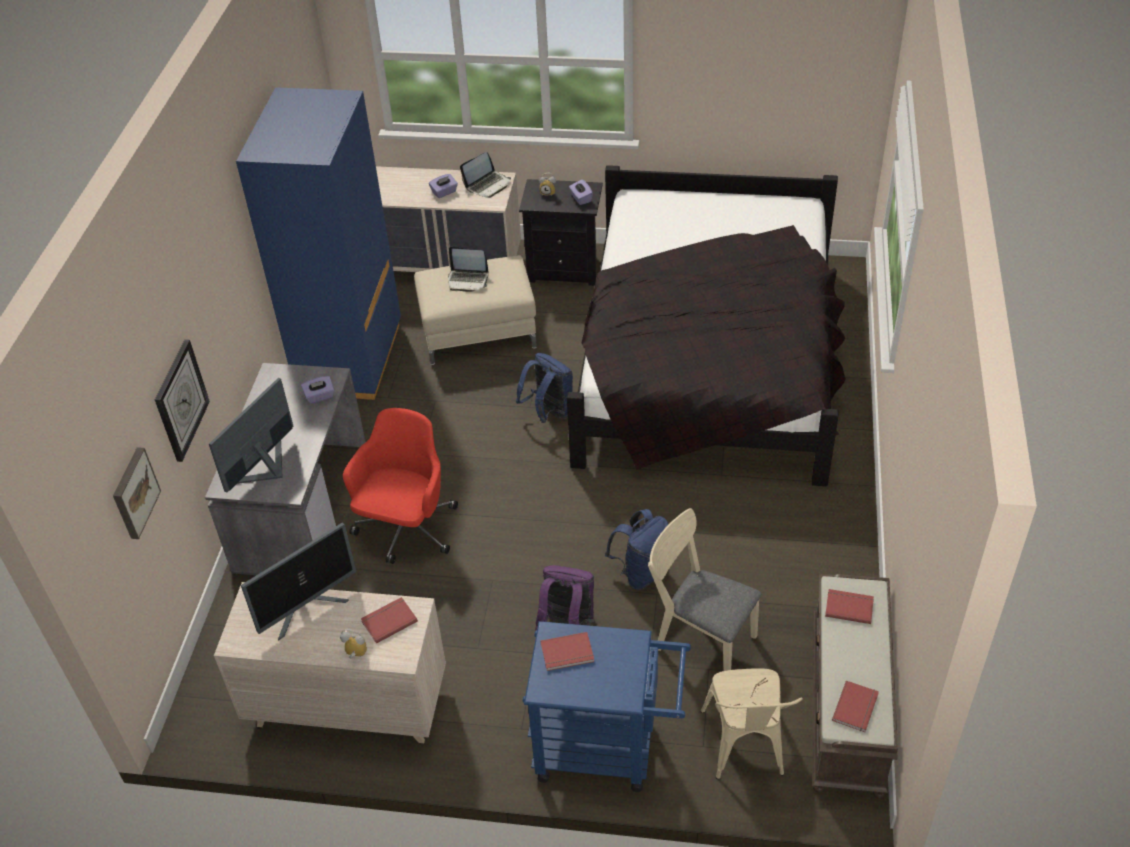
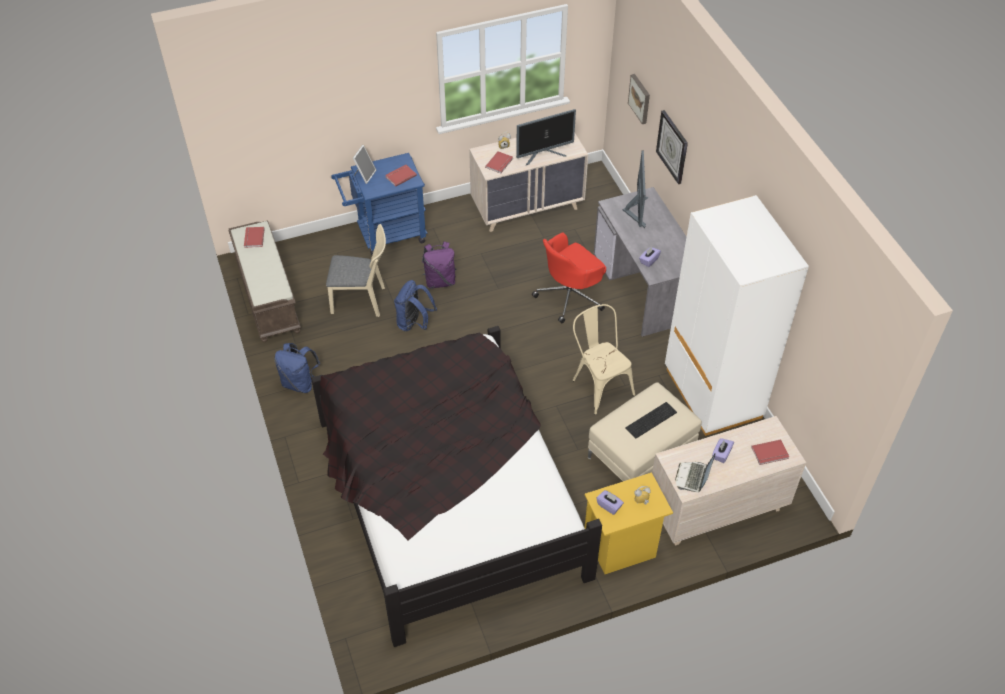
camera: 150 degrees right, 5 degrees up
blue wardrobe [236,87,401,400] -> white wardrobe [665,195,809,436]
monitor [241,522,356,641] -> monitor turned 135 degrees counterclockwise [516,109,576,165]
red office chair [343,408,458,564] -> red office chair turned 60 degrees clockwise [532,233,606,323]
laptop [448,247,489,292] -> keyboard [625,402,677,439]
blue backpack [516,353,573,423] -> blue backpack moved to [274,343,320,393]
black nightstand [519,179,603,286] -> yellow nightstand [585,472,673,574]
beige chair [701,668,803,779] -> beige chair moved to [573,304,635,415]
red book [825,589,874,624] -> red book moved to [751,439,789,465]
none -> picture frame [353,145,376,184]

